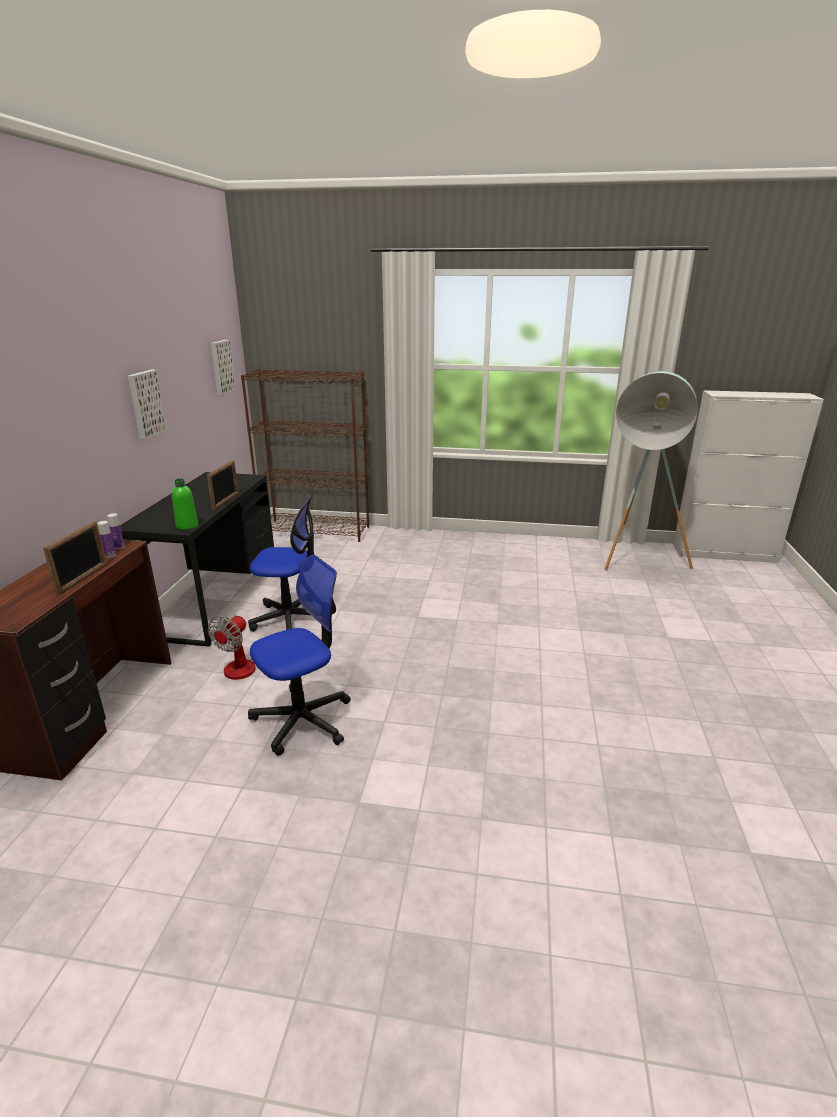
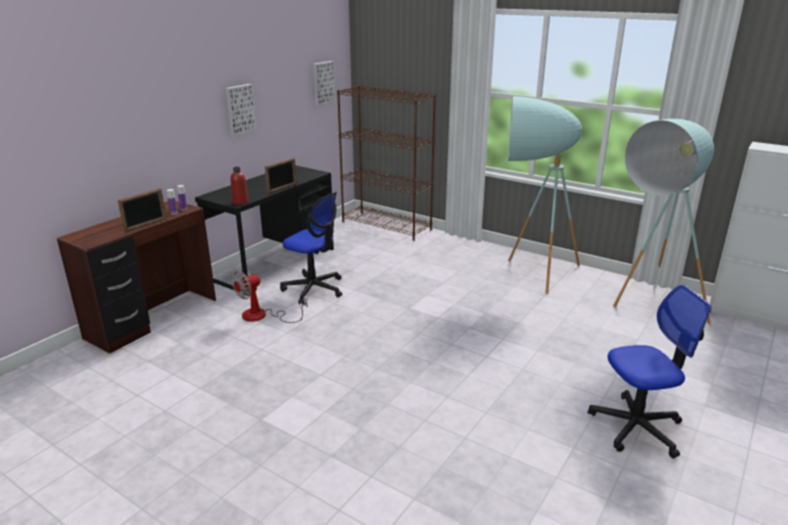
camera: 25 degrees right, 0 degrees up
green bottle [172,479,198,530] -> red bottle [231,167,248,205]
office chair [248,555,351,756] -> office chair moved to [588,285,712,458]
none -> turquoise floor lamp [508,96,582,294]

